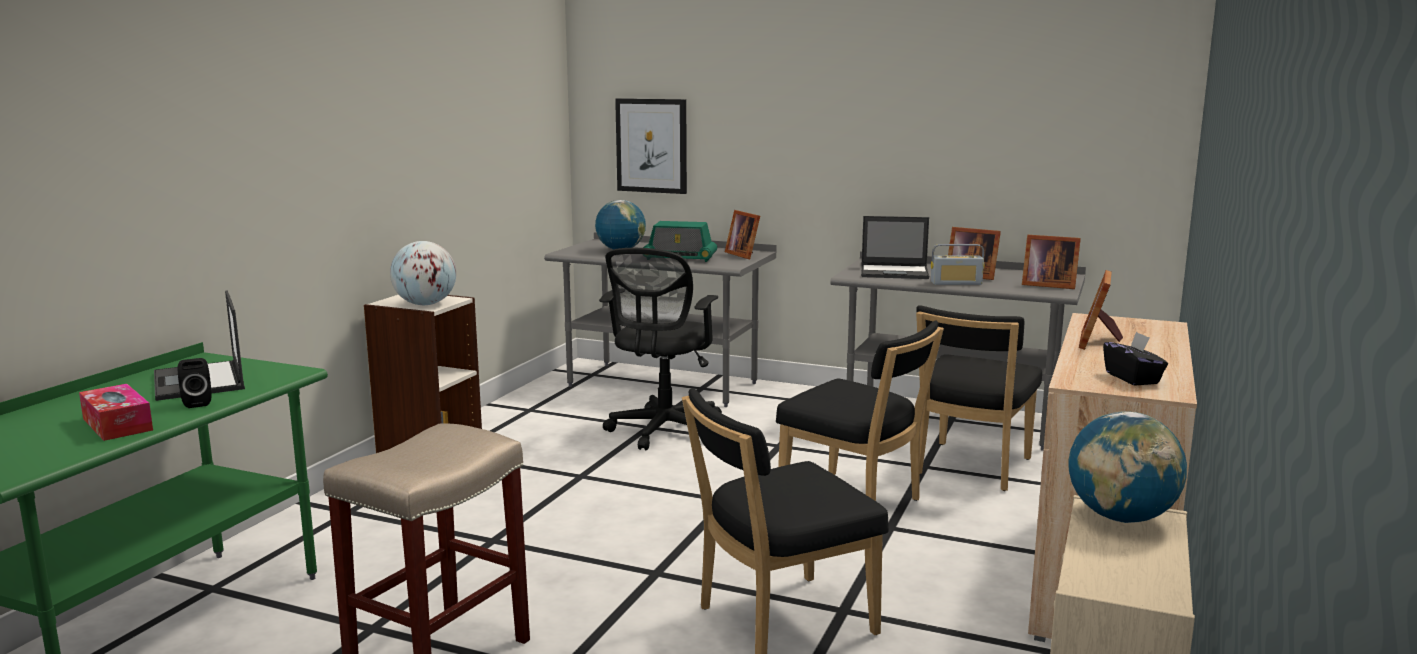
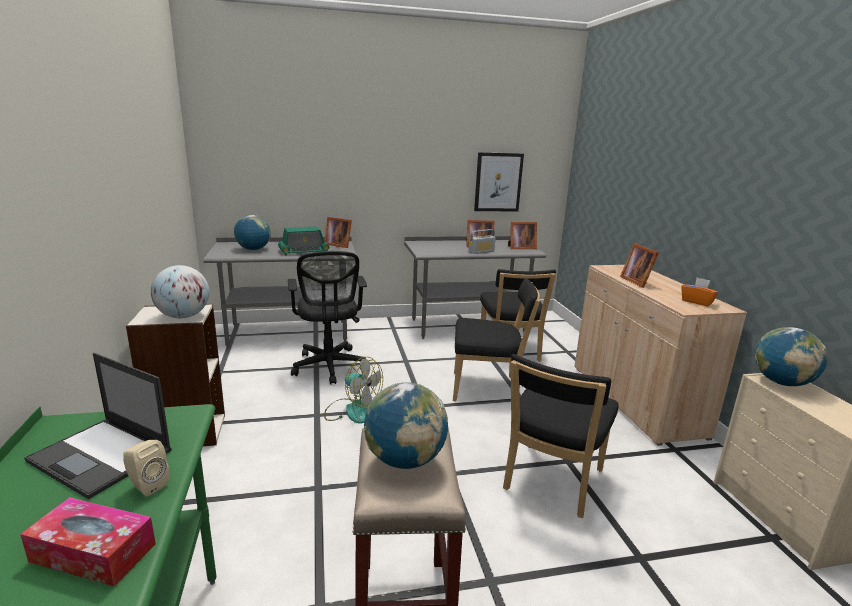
camera: 35 degrees left, 5 degrees up
black speaker [177,358,212,408] -> beige speaker [123,440,170,497]
picture [615,98,687,194] -> picture moved to [474,152,524,211]
laptop [861,216,929,279] -> none
black tissue box [1103,331,1168,386] -> orange tissue box [681,278,719,306]
none -> fan [324,357,383,423]
none -> globe [364,382,448,469]

